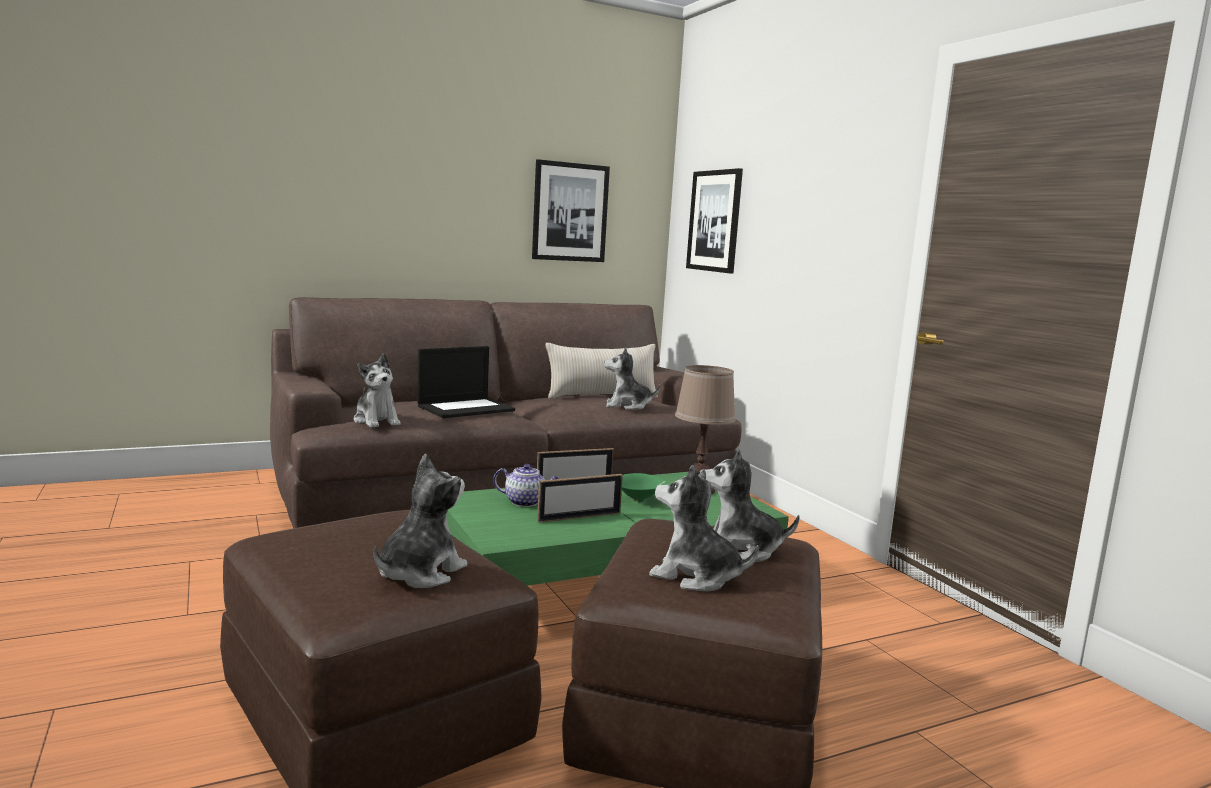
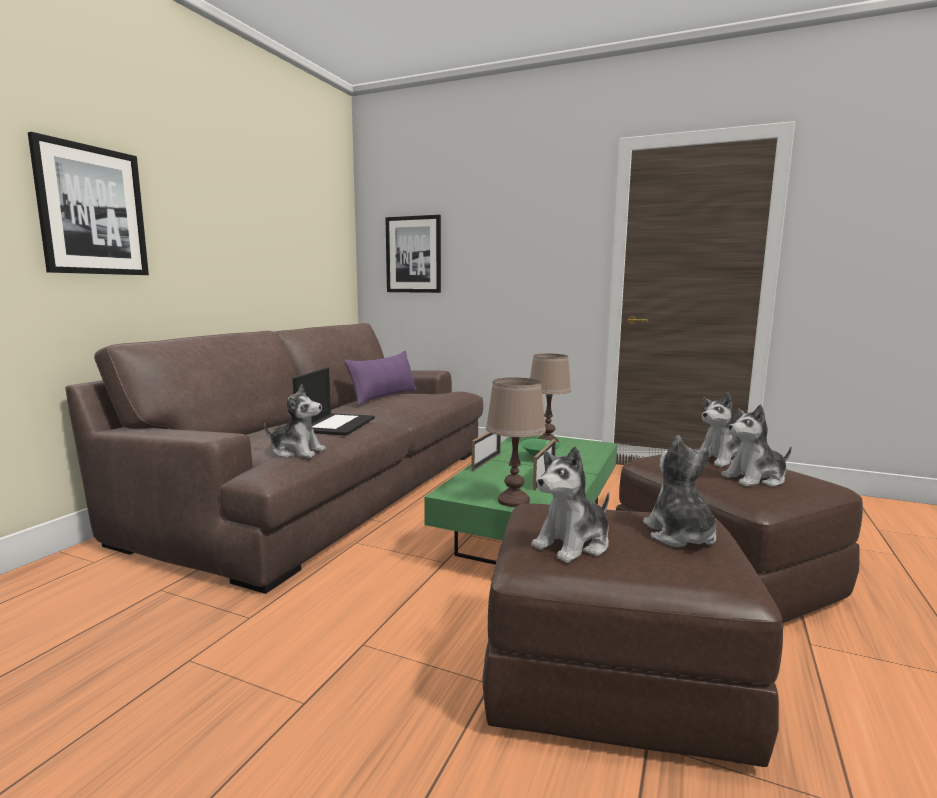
camera: 40 degrees left, 0 degrees up
teapot [493,464,559,507] -> none
picture [532,159,610,262] -> picture moved to [28,132,149,275]
beige pillow [546,343,658,399] -> purple pillow [344,351,417,406]
plush toy [604,347,660,410] -> plush toy moved to [531,446,609,563]
none -> brown table lamp [486,378,546,507]

